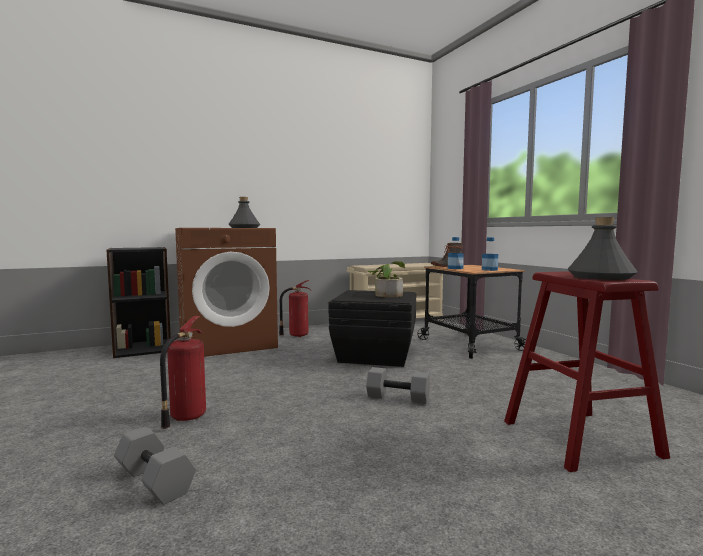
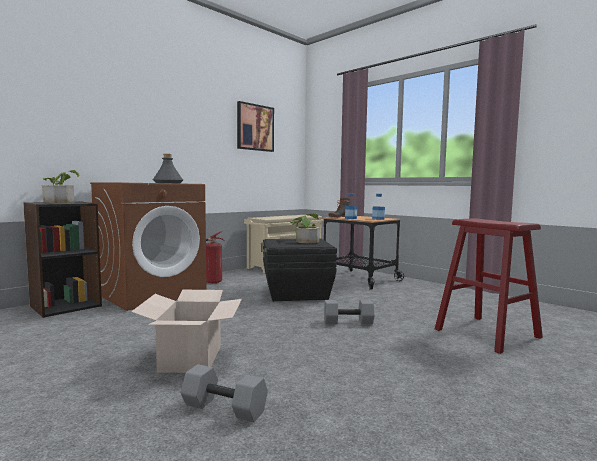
camera: 20 degrees left, 0 degrees up
fire extinguisher [160,316,206,429] -> cardboard box [131,290,242,373]
grey bottle [568,217,638,280] -> none
none -> potted plant [42,170,79,203]
none -> picture [237,101,274,152]

